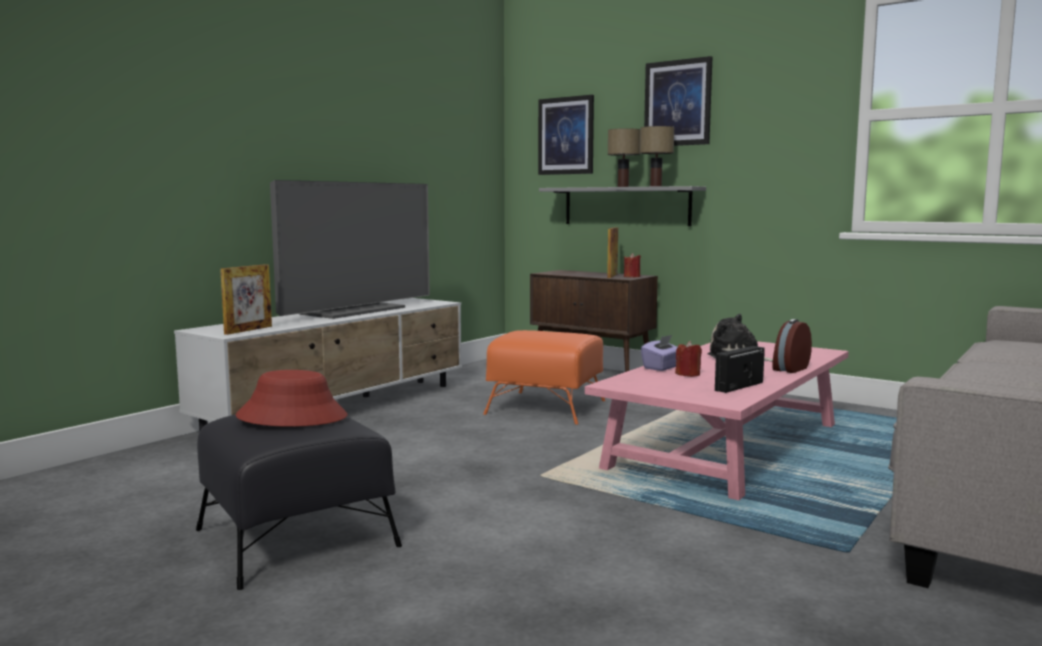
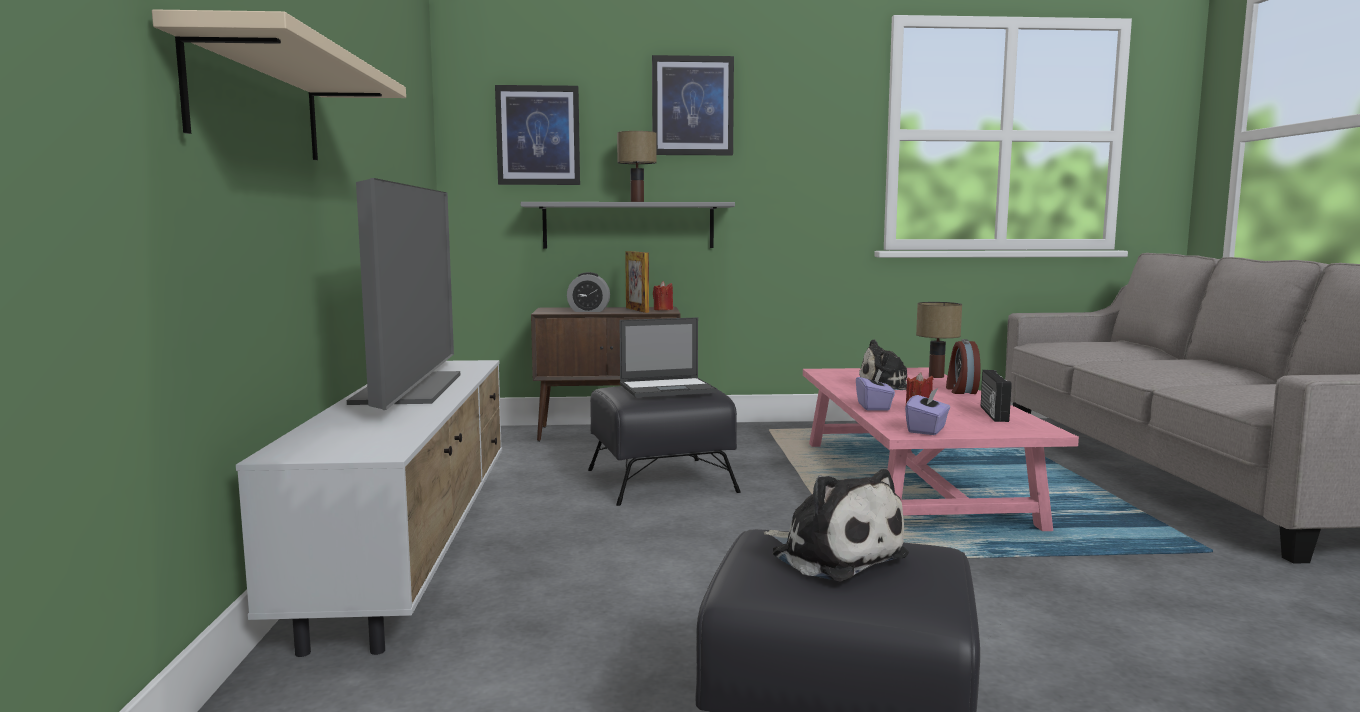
camera: 40 degrees left, 0 degrees up
picture frame [220,264,272,335] -> none
red hat [236,370,348,427] -> plush toy [764,469,909,582]
orange ottoman [483,330,605,424] -> black ottoman [588,386,741,506]
table lamp [640,126,674,186] -> table lamp moved to [916,302,962,378]
none -> beige shelf [152,9,406,160]
none -> alarm clock [567,272,610,312]
none -> laptop [619,317,718,397]
none -> purple tissue box [905,387,950,435]

